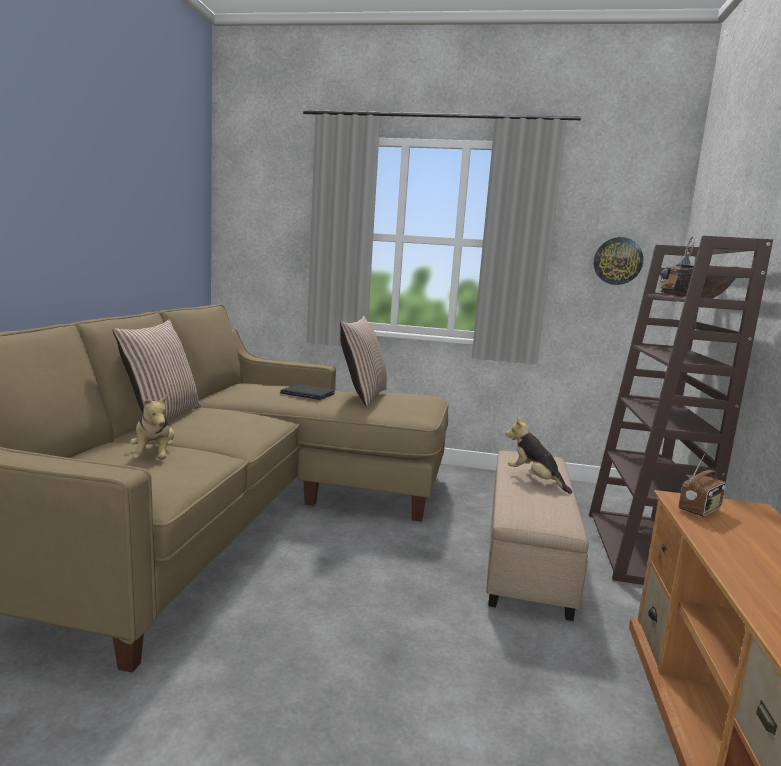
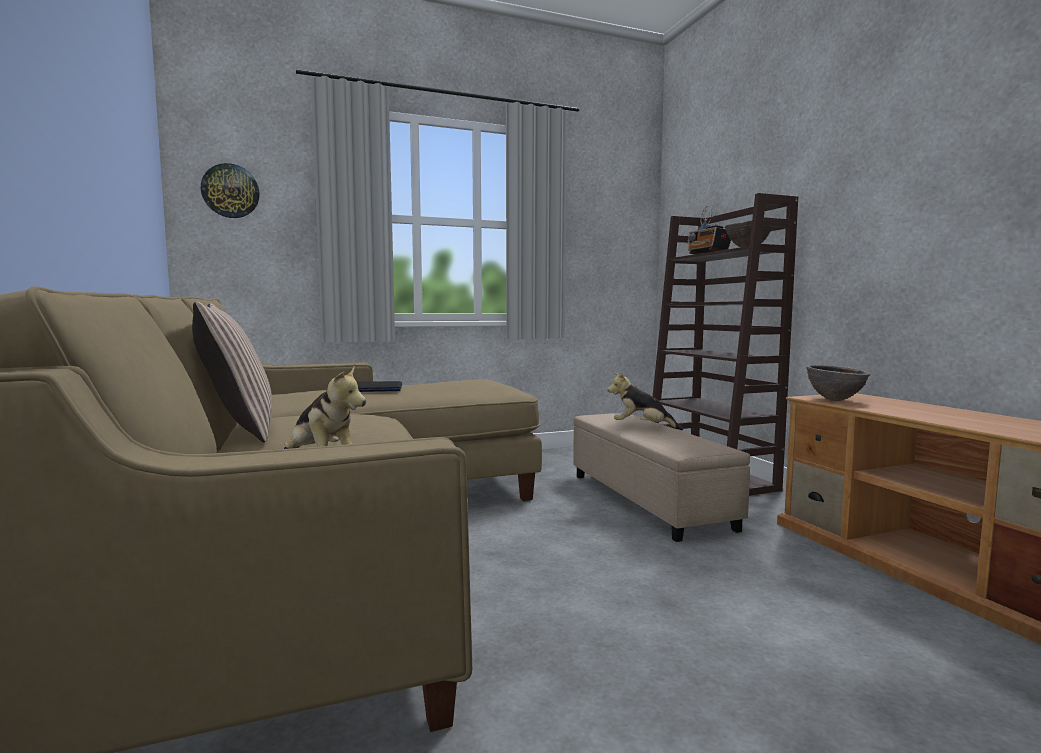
camera: 30 degrees left, 5 degrees down
pillow [340,316,387,407] -> none
wall clock [594,237,643,285] -> wall clock moved to [201,163,260,218]
radio [679,453,726,517] -> brown bowl [806,364,871,401]

